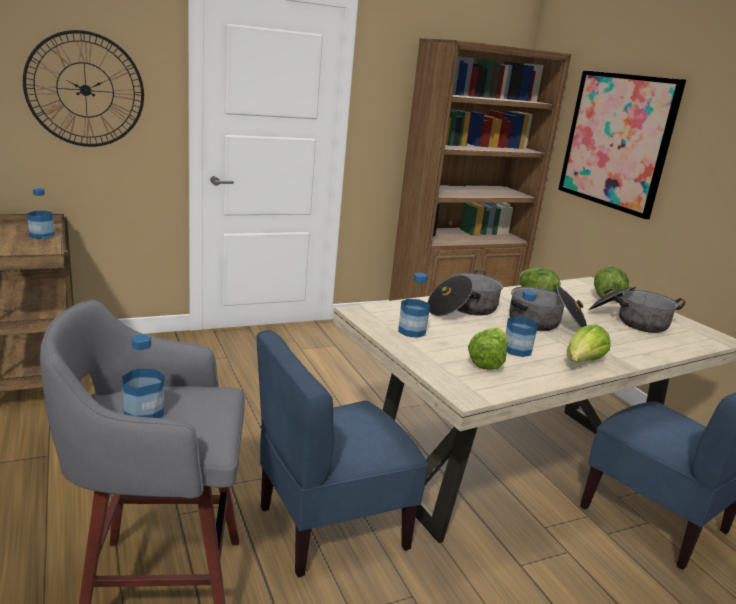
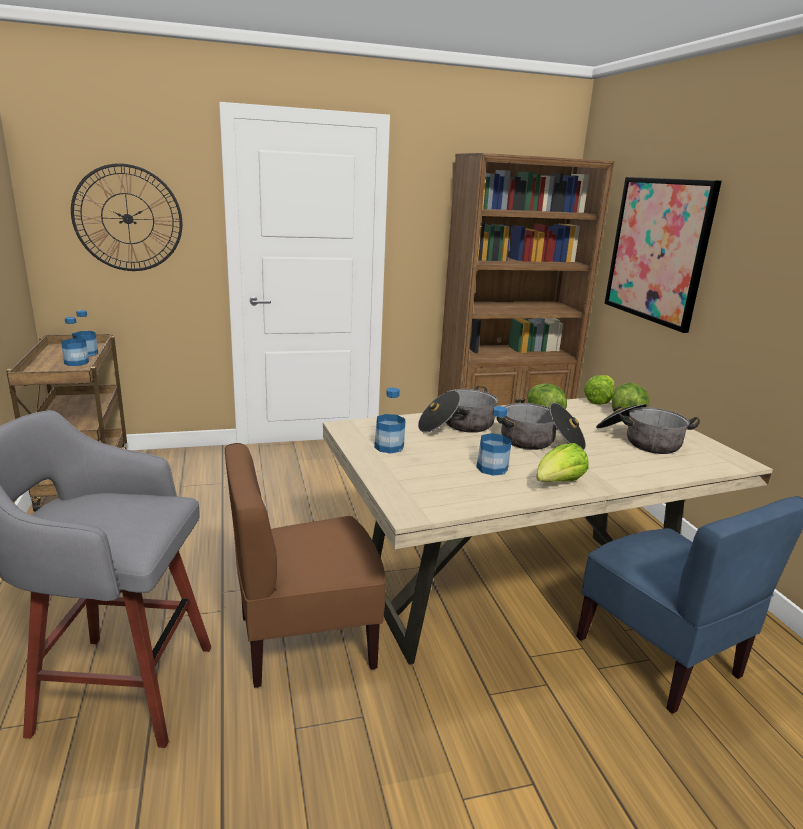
camera: 10 degrees right, 0 degrees up
bottle [122,335,164,418] -> bottle moved to [61,317,89,366]
blue chair [256,330,428,577] -> brown chair [225,443,386,688]
lettuce [468,327,507,370] -> lettuce moved to [584,375,615,405]

